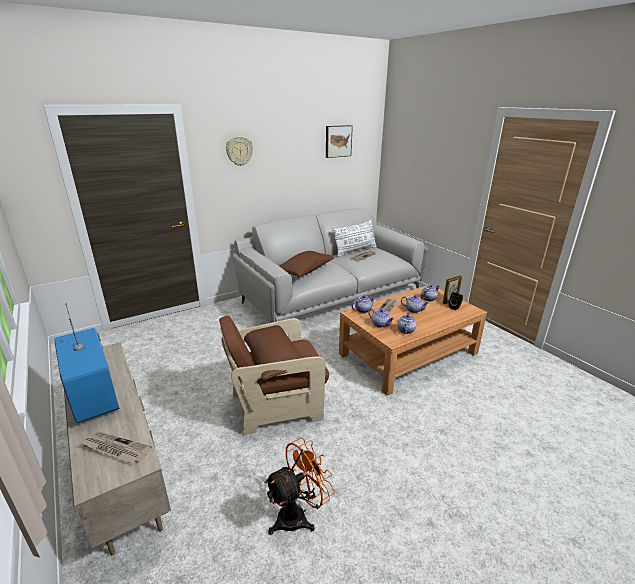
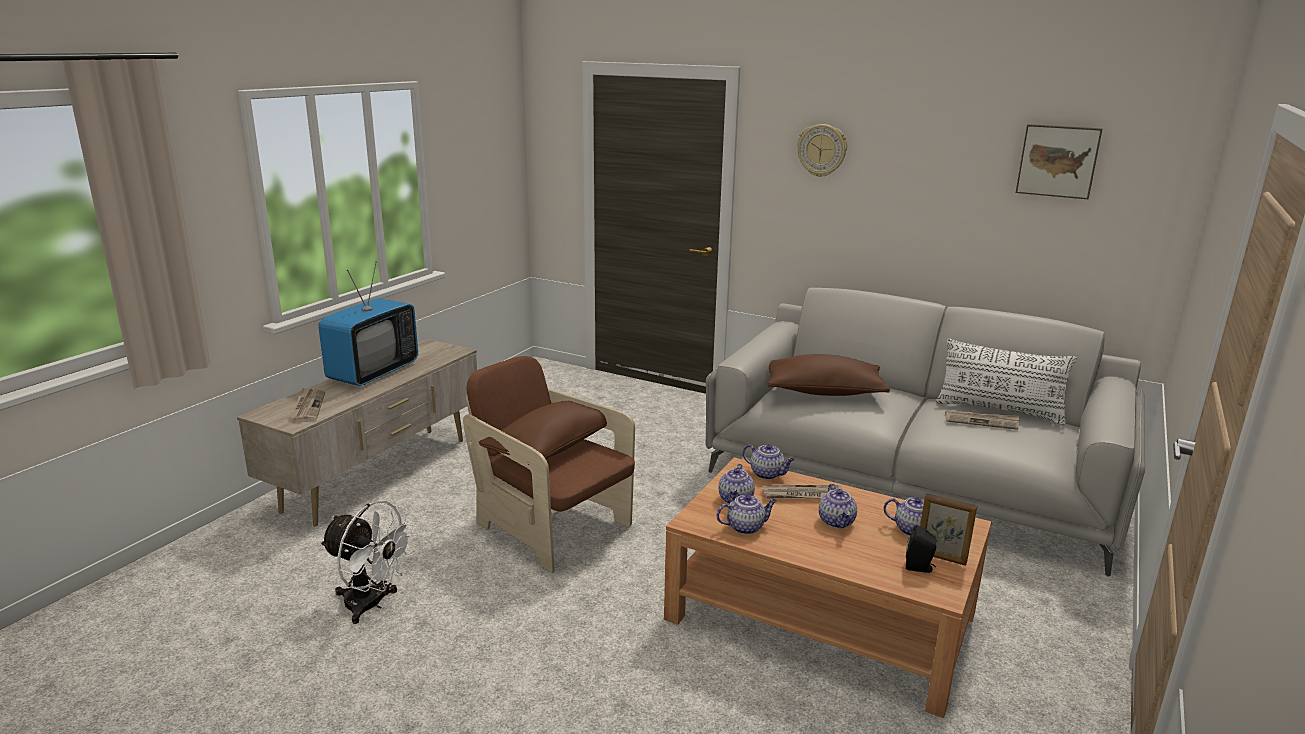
camera: 60 degrees right, 5 degrees down
orange fan [264,438,335,535] -> white fan [320,500,416,624]

